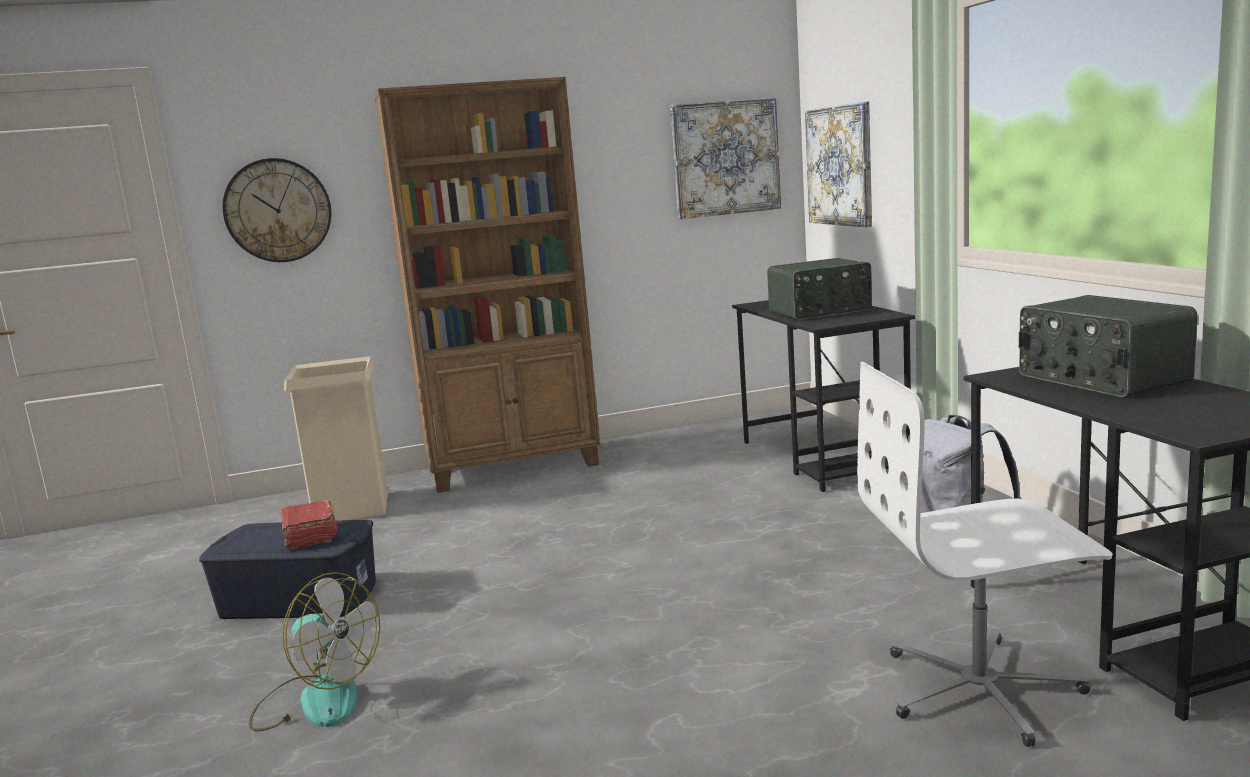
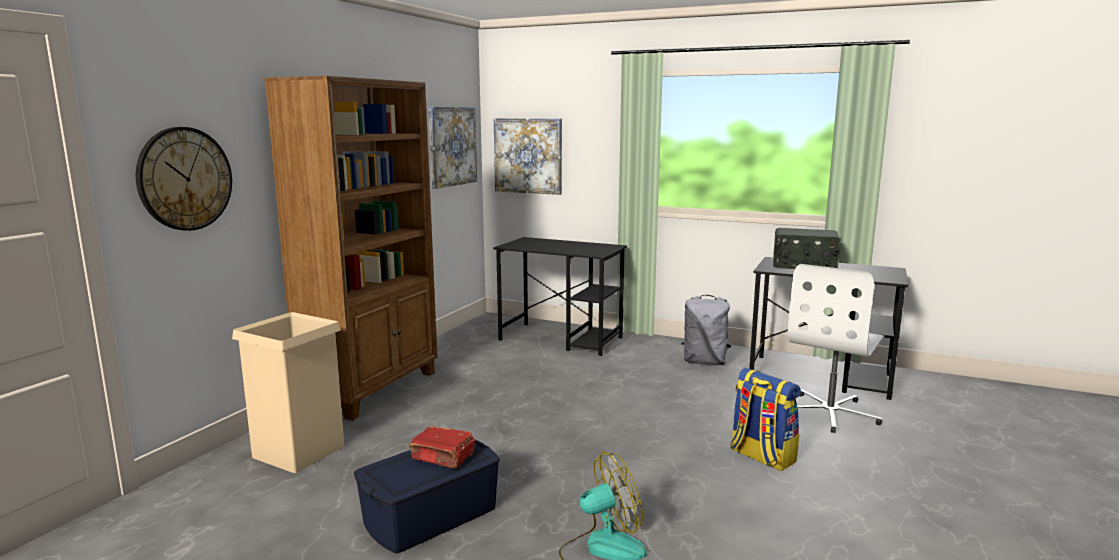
camera: 50 degrees left, 0 degrees up
radio [767,258,872,320] -> none
none -> backpack [730,368,801,471]

